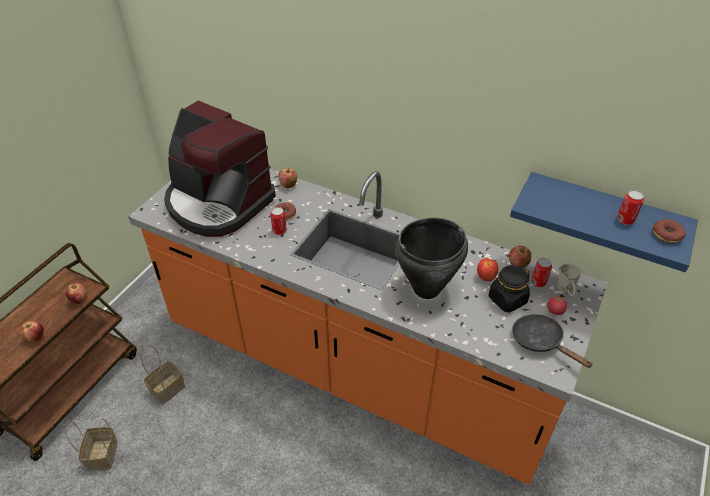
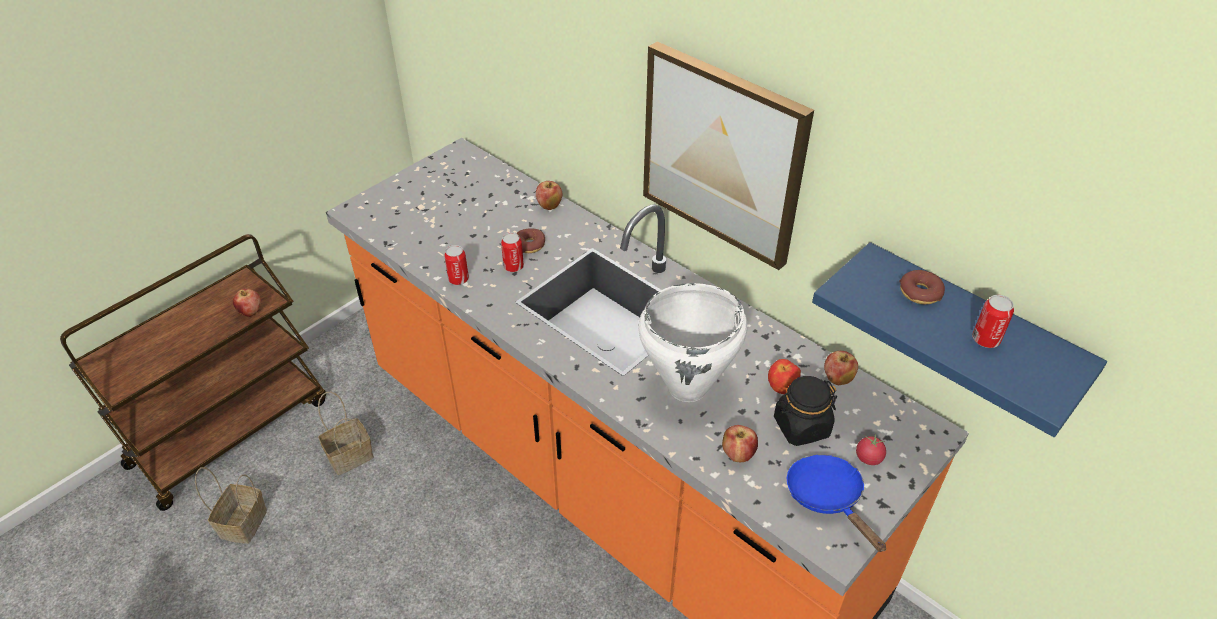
camera: 15 degrees right, 0 degrees up
apple [20,321,44,342] -> apple moved to [722,425,758,462]
coffee machine [164,101,276,237] -> none
black cooking pot [395,218,468,299] -> white cooking pot [638,283,747,402]
black frying pan [512,314,593,368] -> blue frying pan [787,454,886,552]
can [531,258,552,287] -> can moved to [444,245,469,285]
white mug [558,263,581,297] -> none
donut [652,219,686,243] -> donut moved to [899,270,945,304]
none -> picture [643,41,814,270]

